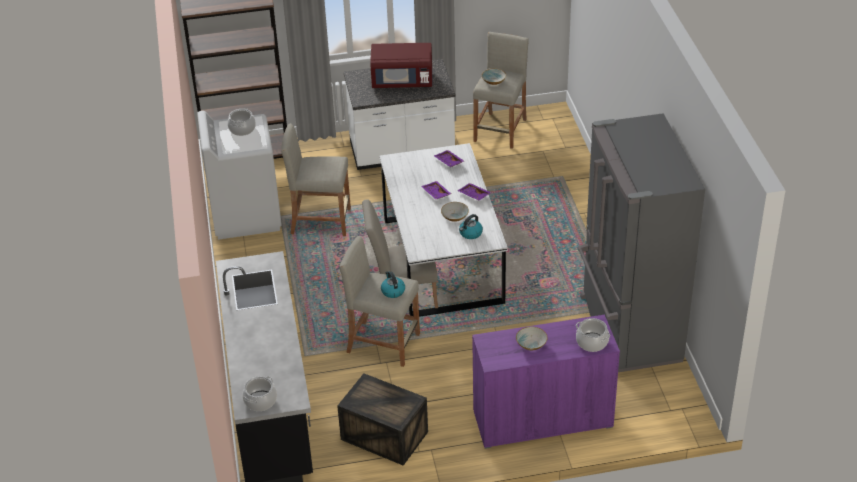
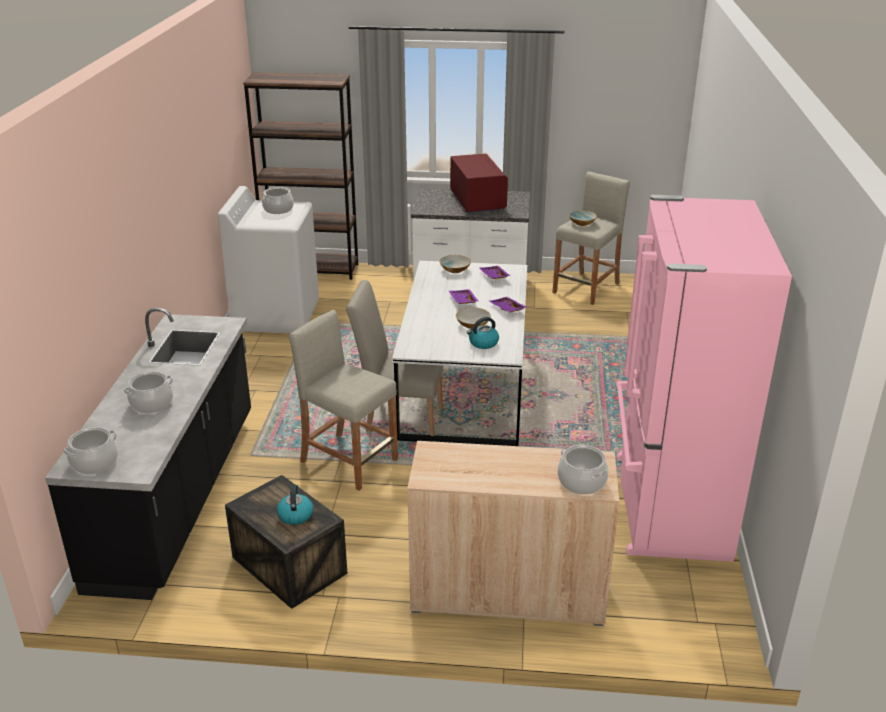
camera: 15 degrees right, 10 degrees down
beige stool [281,124,351,236] -> none
red microwave [370,43,432,88] -> red microwave turned 120 degrees counterclockwise [450,154,508,214]
kettle [381,271,405,298] -> kettle moved to [277,485,313,525]
purple cabinet [472,314,620,449] -> beige cabinet [407,441,619,626]
bowl [516,327,548,350] -> bowl moved to [440,255,471,273]
grey fridge [577,113,705,372] -> pink fridge [616,195,792,562]
none -> cooking pot [124,371,173,413]

